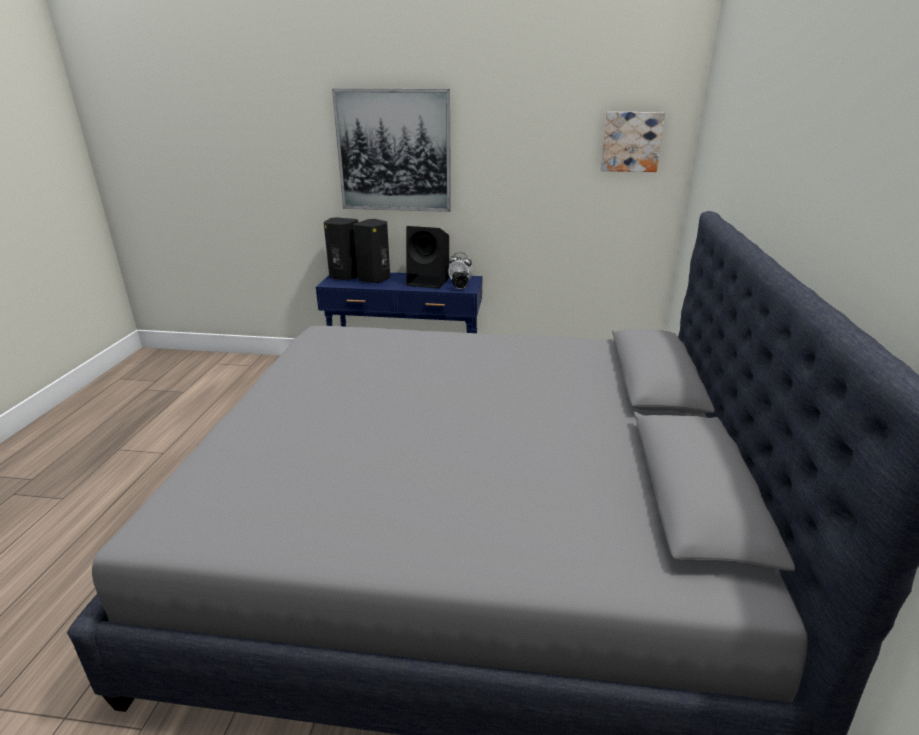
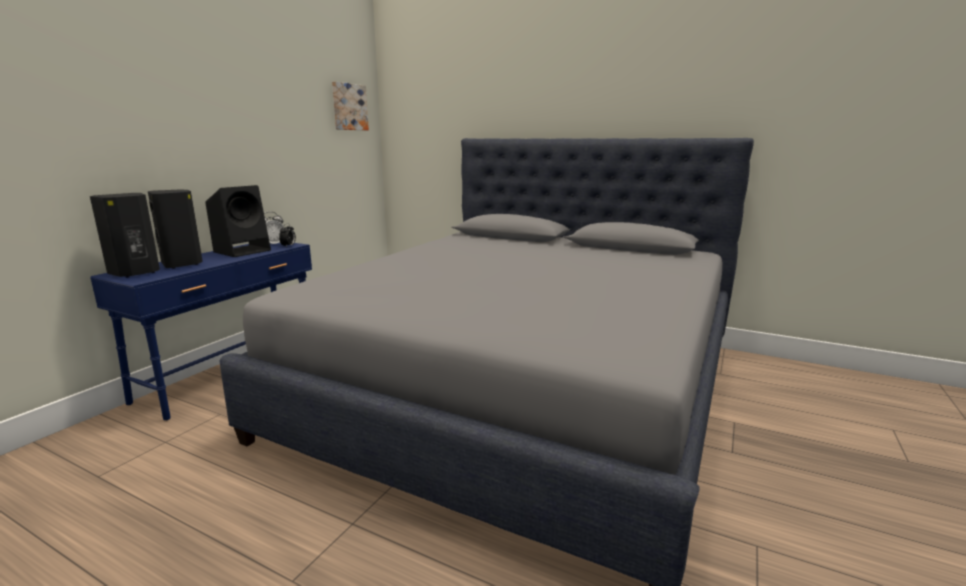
camera: 70 degrees left, 10 degrees down
picture [332,89,451,212] -> none

